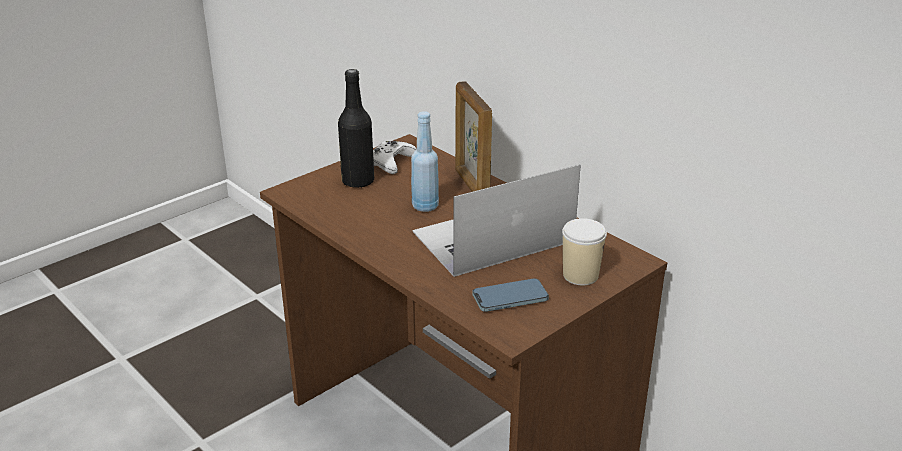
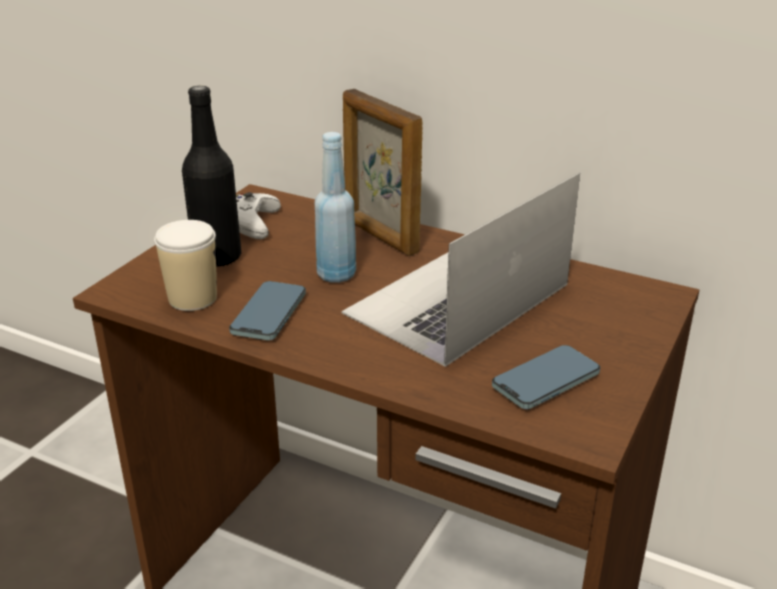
camera: 20 degrees left, 0 degrees up
cup [562,218,607,285] -> cup moved to [154,220,217,311]
none -> phone [229,281,306,341]

